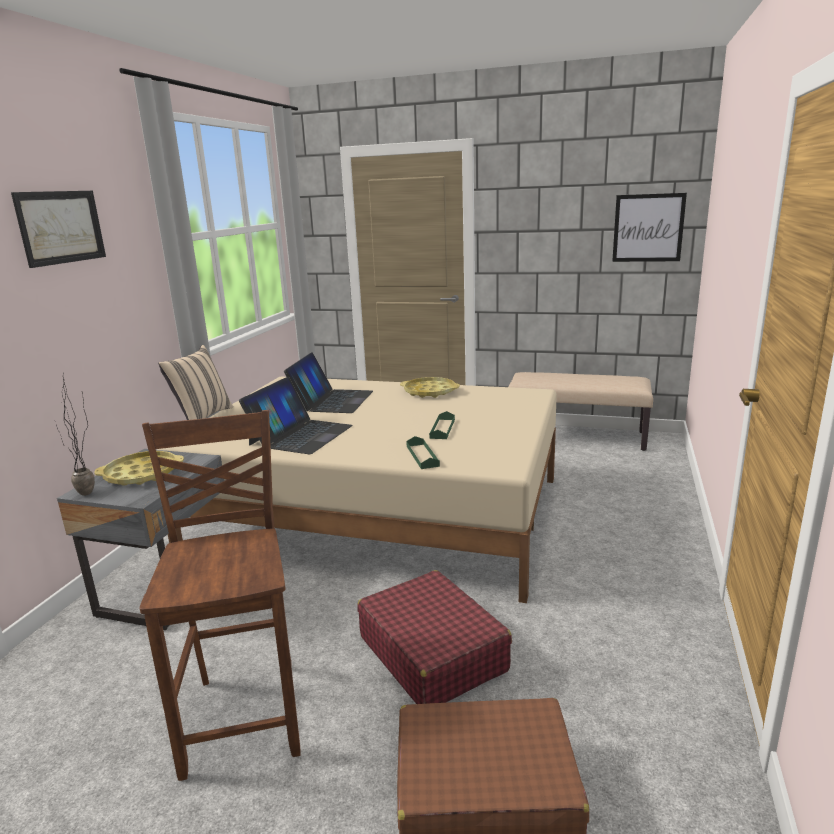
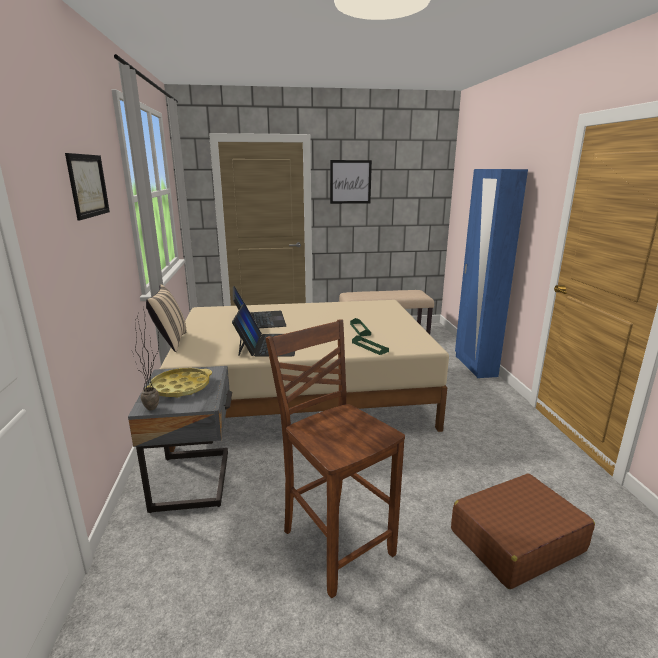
camera: 25 degrees left, 0 degrees up
red suitcase [357,570,512,704] -> none
yellow tray [400,377,460,398] -> none
picture [612,193,687,262] -> picture moved to [330,160,372,204]
none -> blue wardrobe [455,169,528,378]

